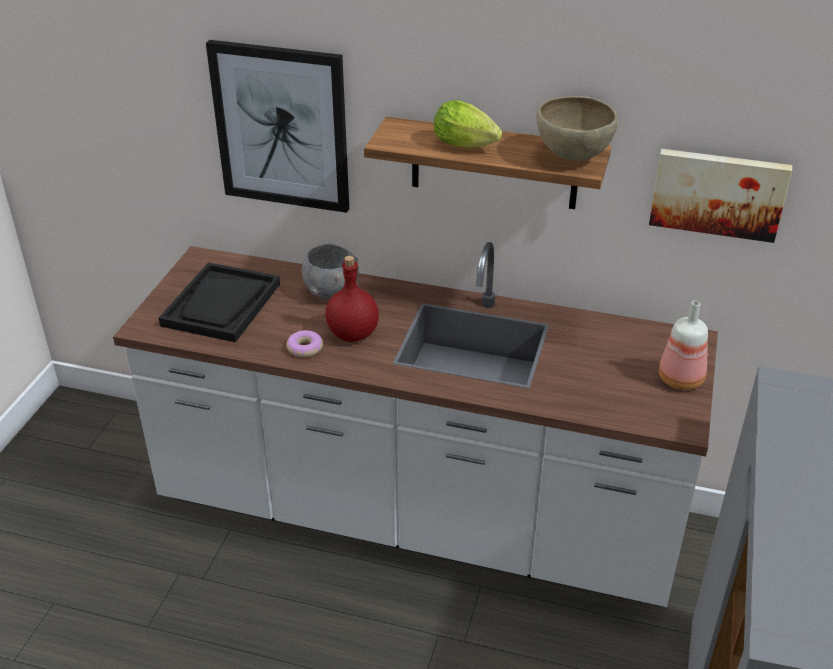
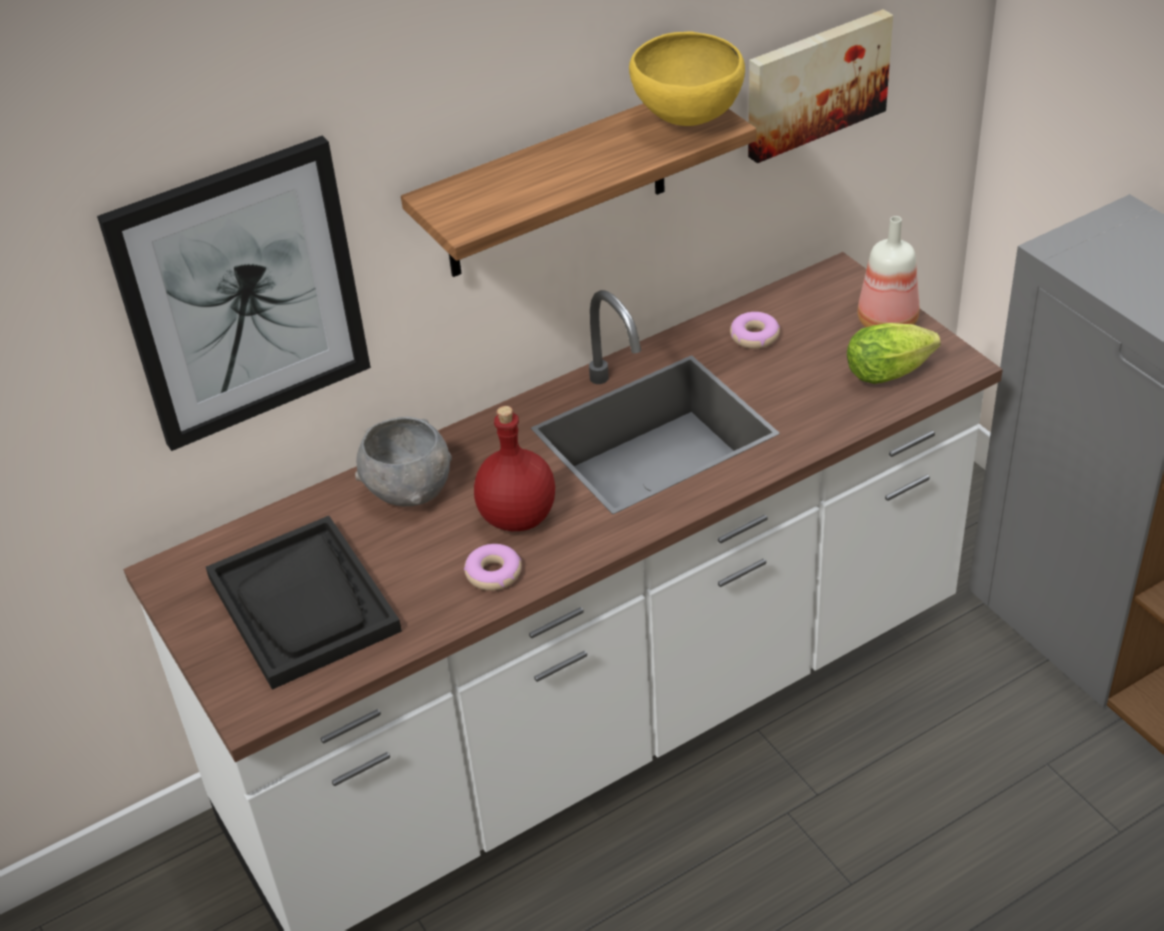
camera: 45 degrees left, 5 degrees up
lettuce [434,100,502,148] -> lettuce moved to [847,323,941,384]
brown bowl [536,96,619,161] -> yellow bowl [629,31,745,126]
none -> donut [730,312,780,349]

